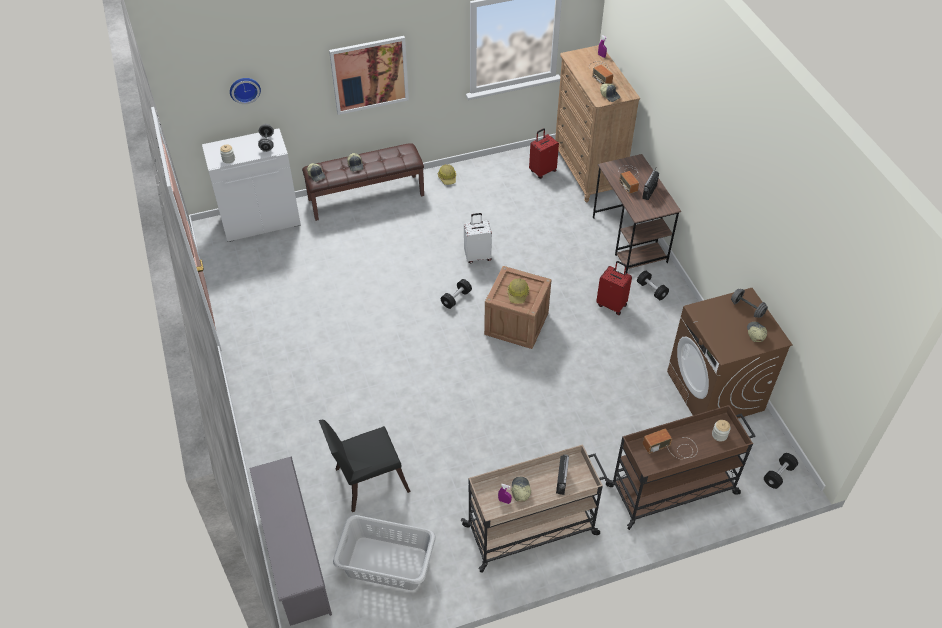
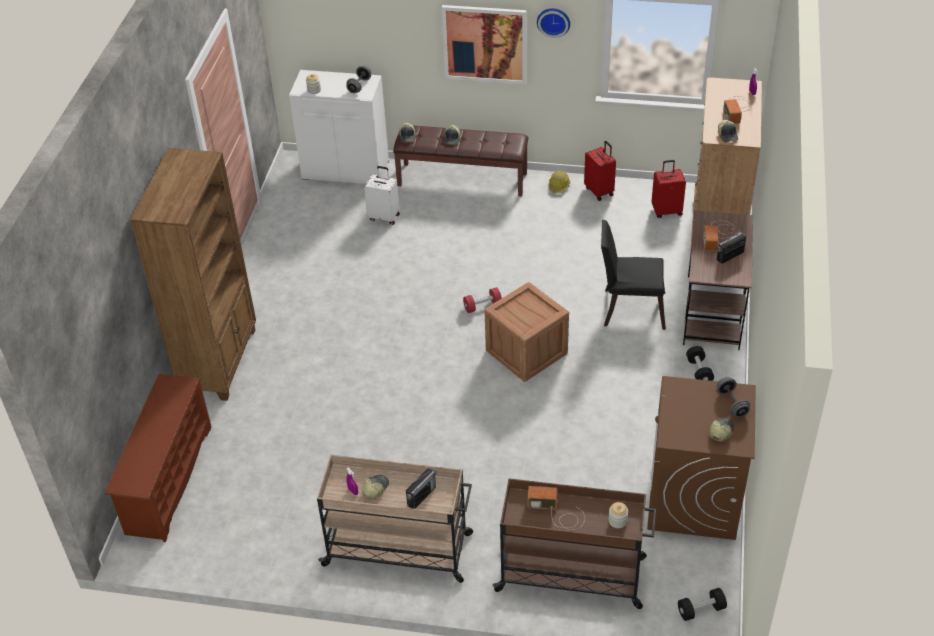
camera: 30 degrees right, 5 degrees down
wall clock [230,78,261,104] -> wall clock moved to [537,8,570,38]
grey shoe rack [249,456,332,626] -> brown shoe rack [105,374,212,542]
black chair [319,419,411,512] -> black chair moved to [601,220,666,330]
grey laundry basket [333,515,436,590] -> none
black dumbbell [441,279,472,309] -> red dumbbell [463,287,502,313]
white suitcase [464,213,492,263] -> white suitcase moved to [364,166,400,225]
hard hat [507,278,529,304] -> none
red suitcase [596,261,632,315] -> red suitcase moved to [584,141,616,201]
none -> brown bookcase [130,148,256,401]

